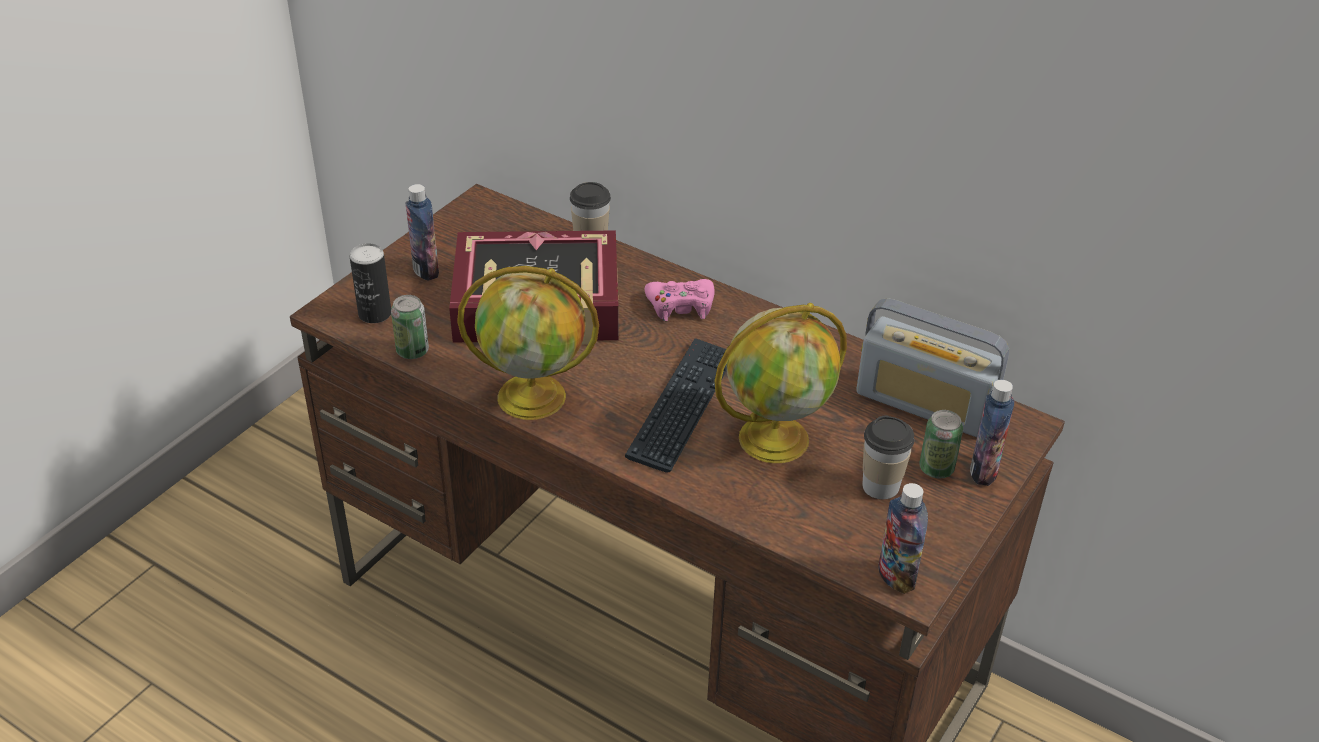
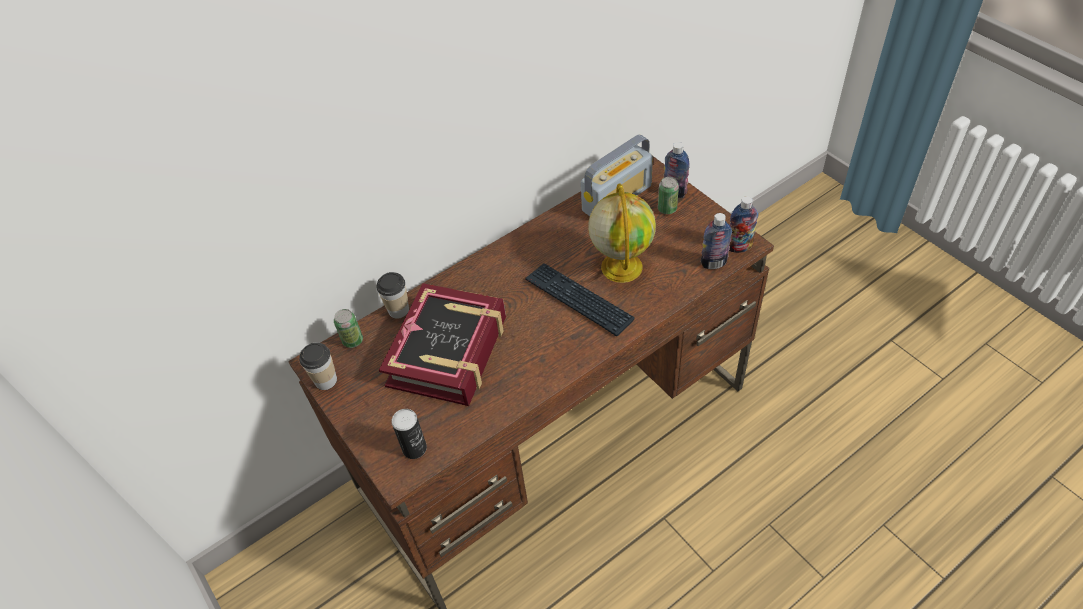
camera: 65 degrees left, 10 degrees up
can [391,295,429,359] -> can moved to [334,309,363,348]
bottle [405,184,439,281] -> bottle moved to [701,213,732,269]
globe [457,266,599,420] -> none
pink game controller [645,279,715,321] -> none
cup [862,415,914,499] -> cup moved to [299,342,337,390]

